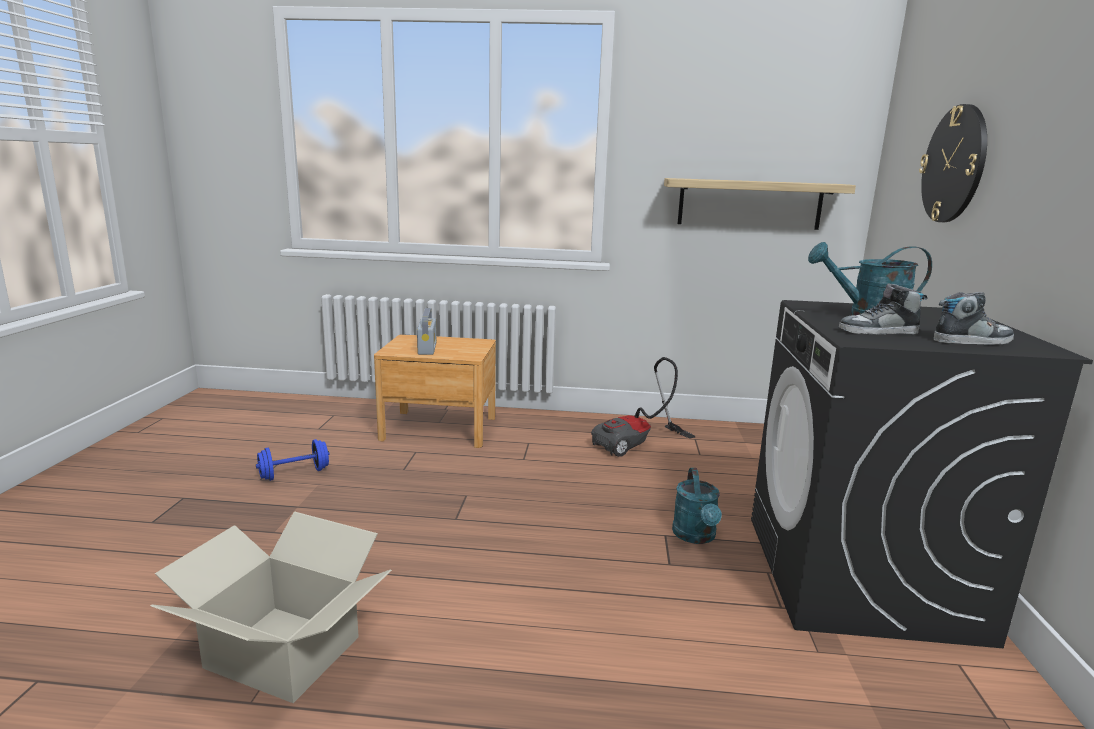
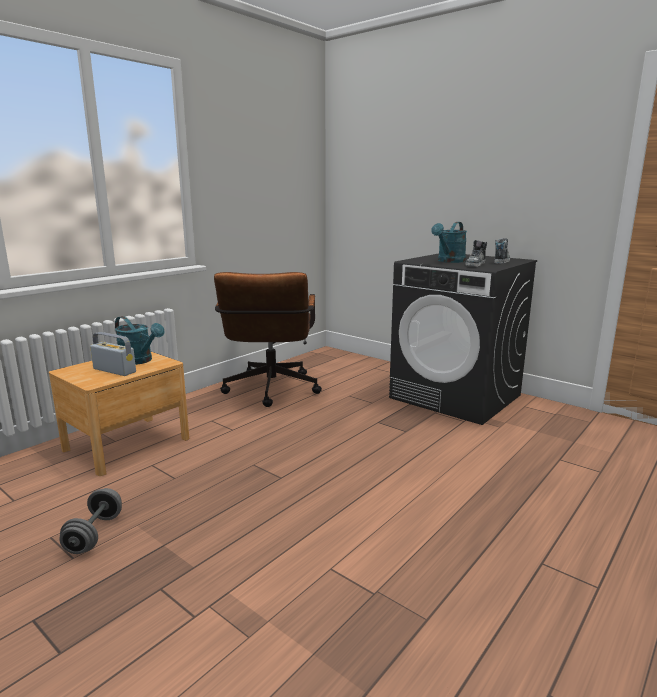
camera: 55 degrees left, 0 degrees up
cardboard box [150,512,392,703] -> none
blue dumbbell [256,439,329,481] -> grey dumbbell [59,488,122,554]
vacuum cleaner [591,357,695,457] -> brown office chair [214,272,322,407]
shelf [664,178,856,230] -> none
turquoise watering can [672,468,722,544] -> turquoise watering can moved to [115,316,165,365]
wall clock [919,104,987,222] -> none

